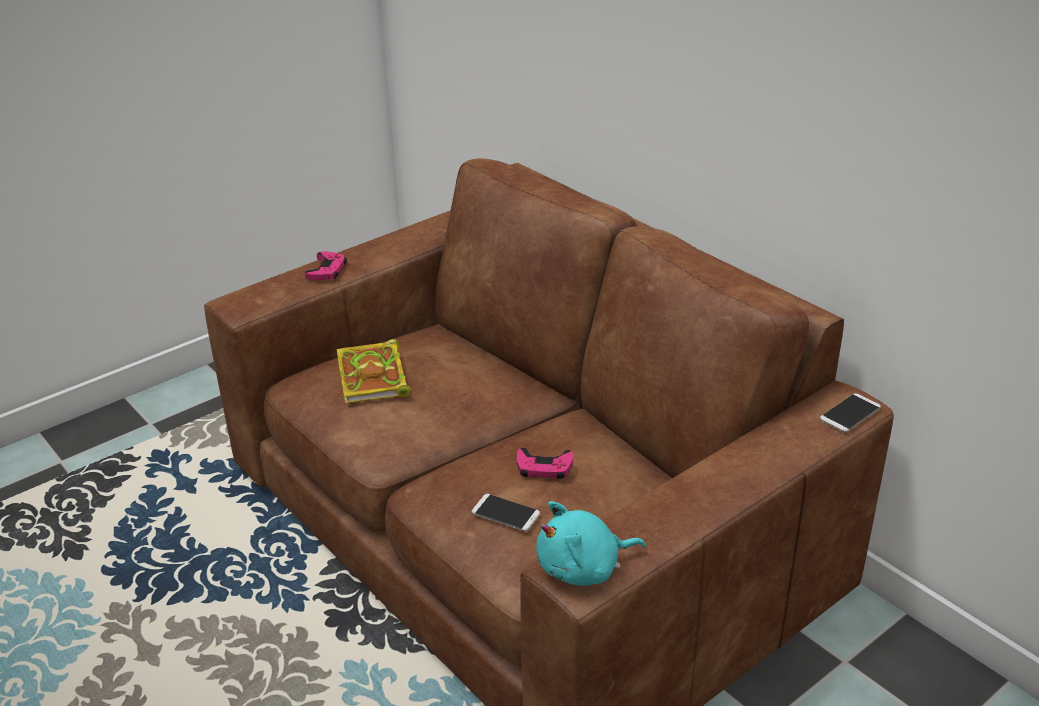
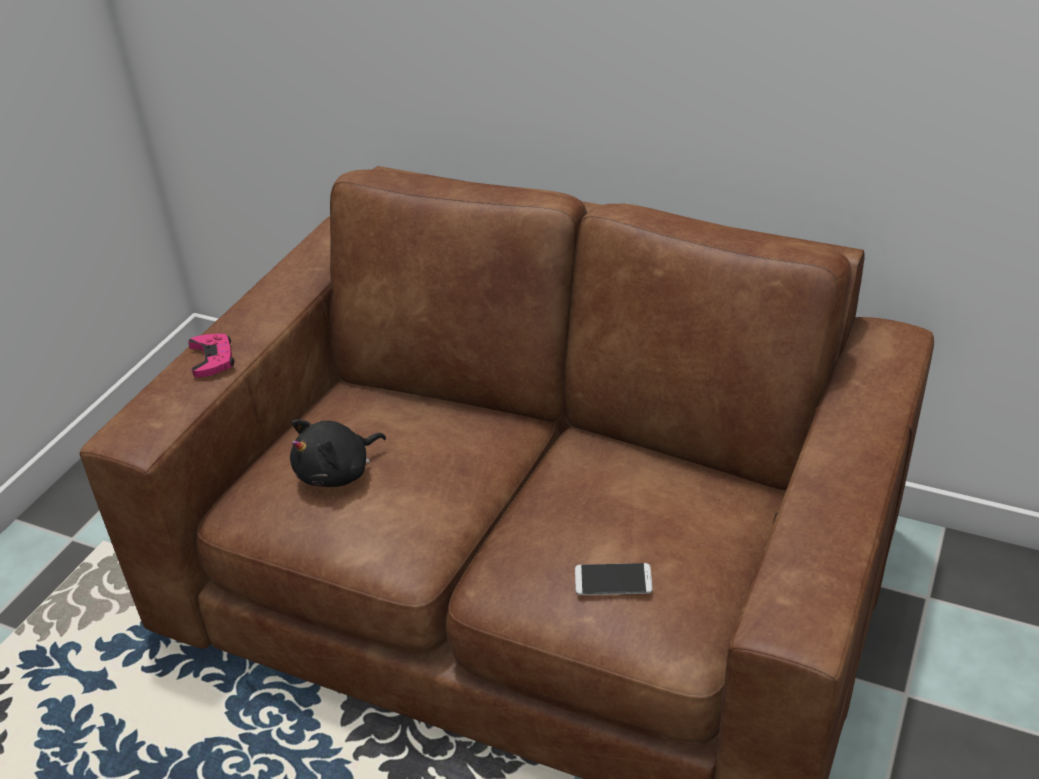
camera: 25 degrees left, 5 degrees up
book [337,339,411,403] -> black plush toy [290,419,386,487]
pink game controller [517,448,573,479] -> none
turquoise plush toy [536,501,646,586] -> none
phone [820,393,881,432] -> none

